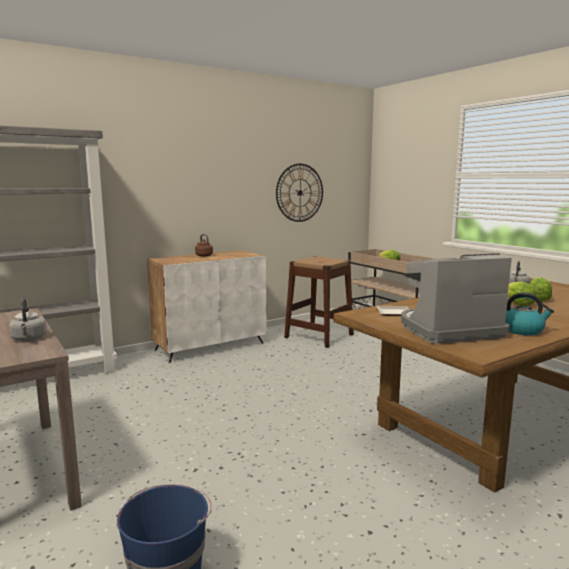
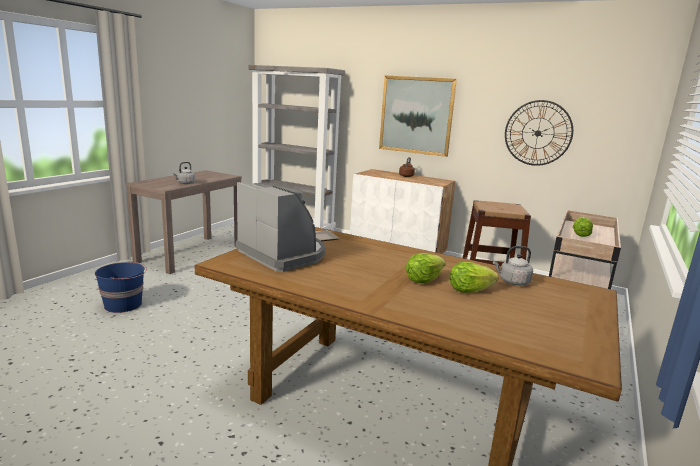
camera: 60 degrees right, 5 degrees up
kettle [505,293,554,335] -> none
none -> picture [379,76,457,157]

